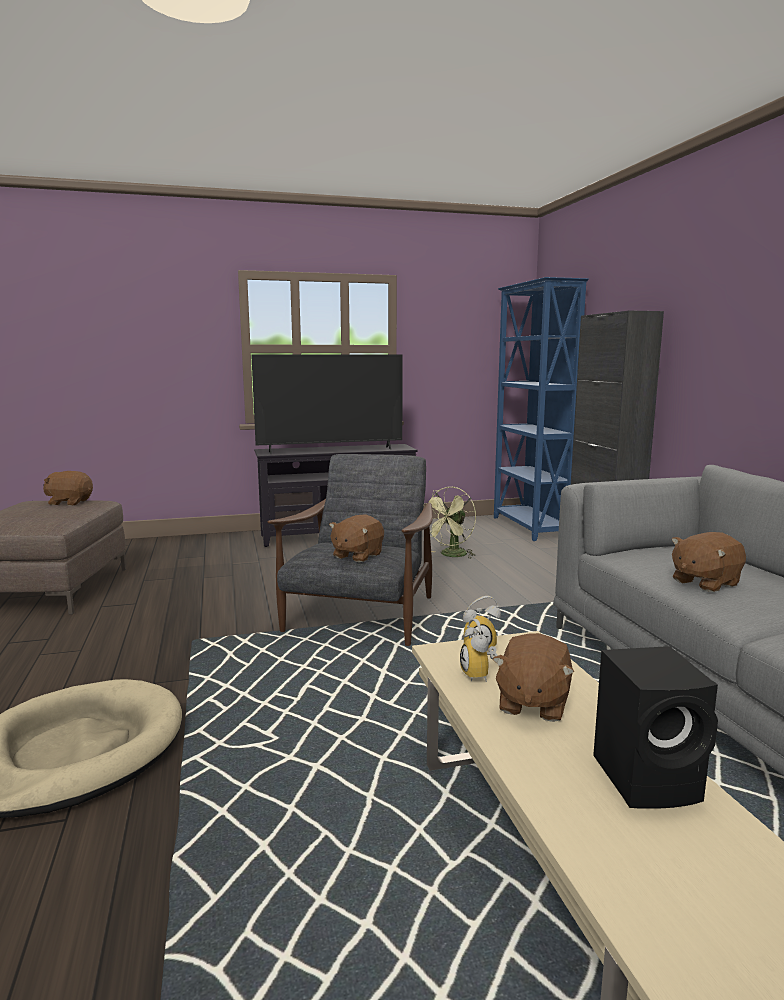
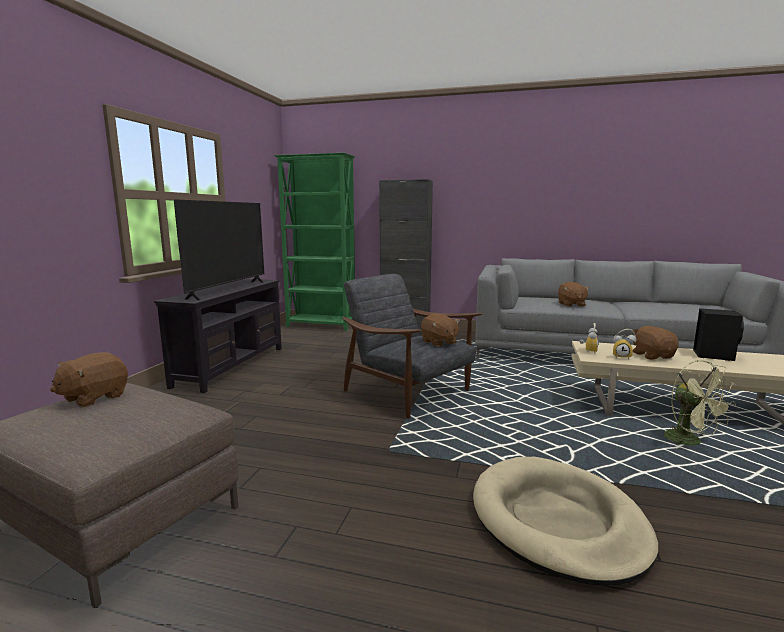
camera: 60 degrees left, 0 degrees up
green fan [424,487,476,559] -> green fan moved to [664,360,736,446]
brown plush toy [492,633,574,722] -> brown plush toy turned 150 degrees counterclockwise [633,326,679,360]
blue bookcase [494,277,589,541] -> green bookcase [274,153,355,331]

